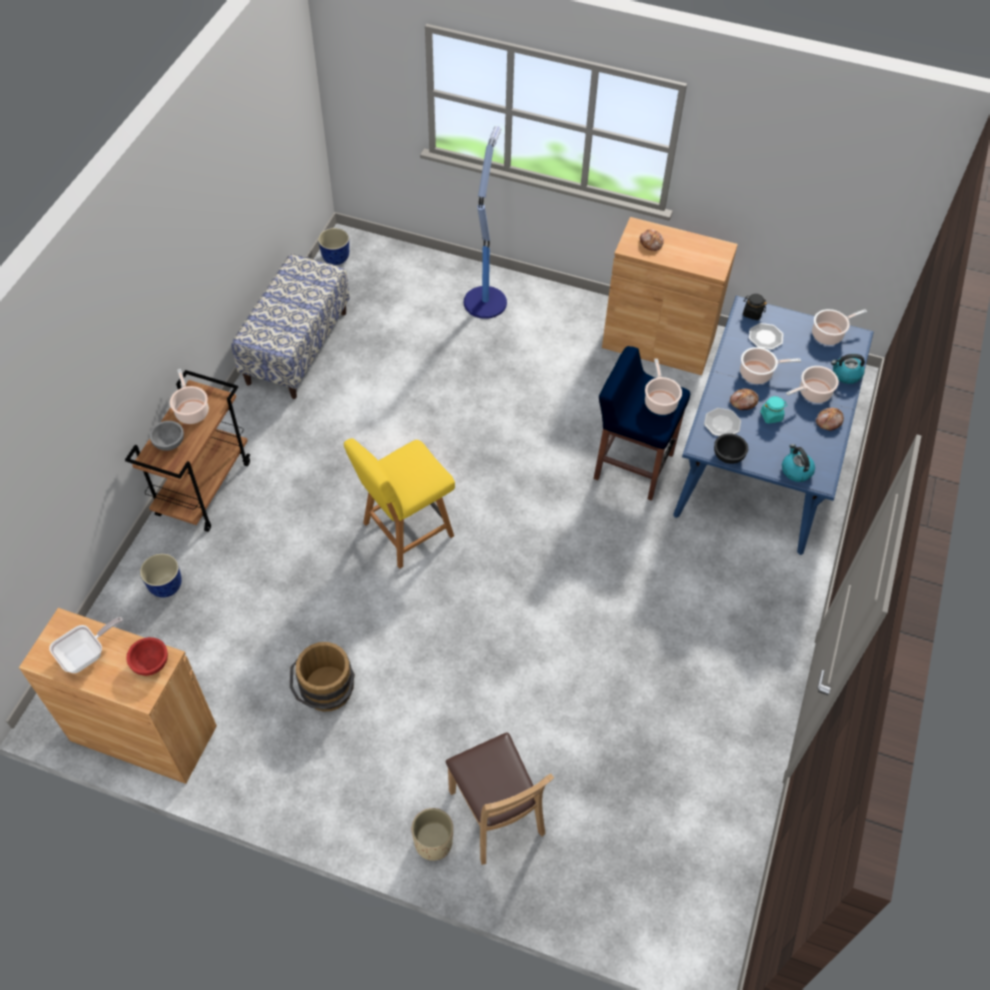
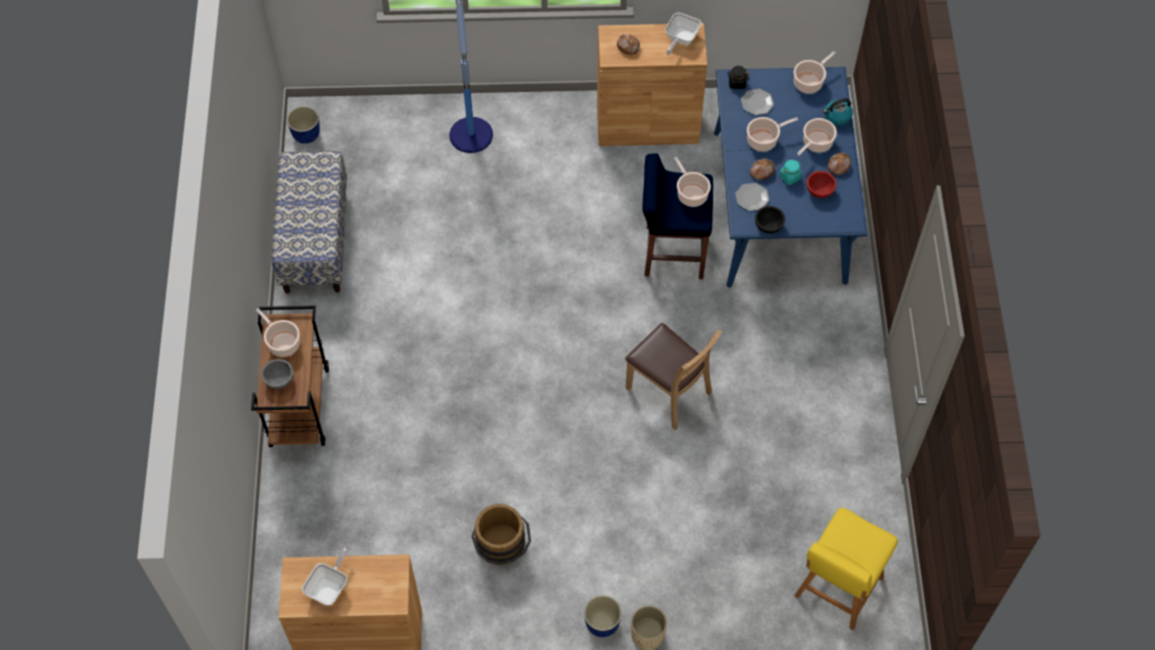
camera: 20 degrees left, 5 degrees up
red bowl [126,637,168,676] -> red bowl moved to [807,171,837,198]
planter [140,553,182,598] -> planter moved to [584,595,622,637]
yellow chair [344,438,455,569] -> yellow chair moved to [794,508,898,630]
brown chair [446,732,554,865] -> brown chair moved to [625,323,722,430]
kettle [782,444,815,482] -> none
none -> frying pan [665,12,702,55]

